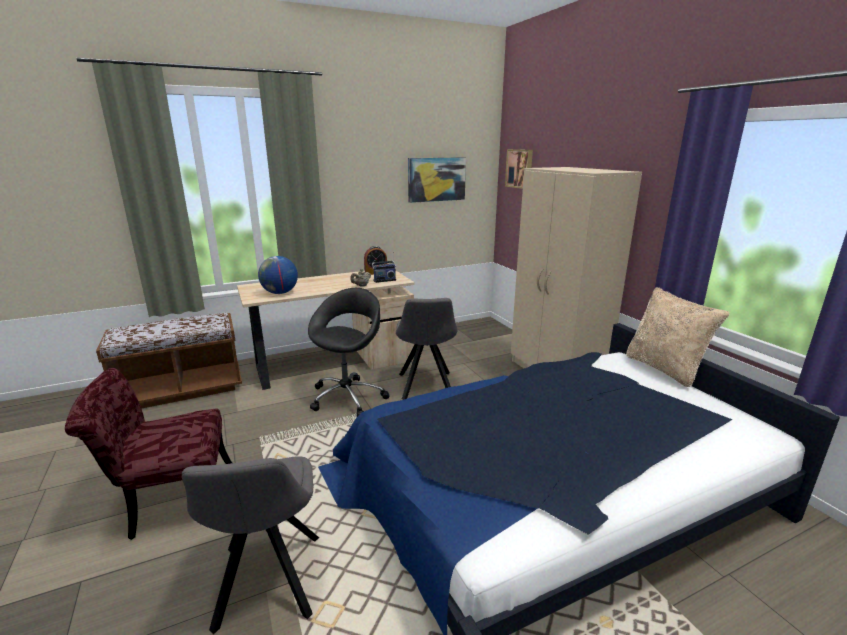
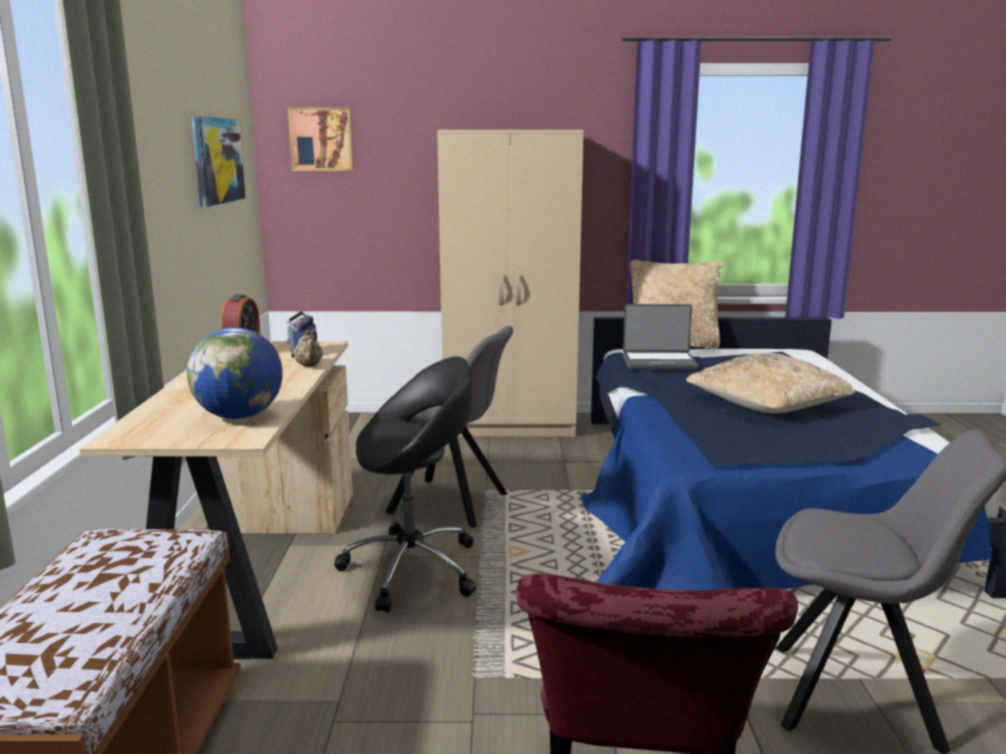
camera: 65 degrees left, 5 degrees down
black office chair [308,288,390,417] -> black office chair turned 105 degrees clockwise [334,356,477,613]
none -> laptop [623,304,699,370]
none -> beige pillow [686,352,854,413]

